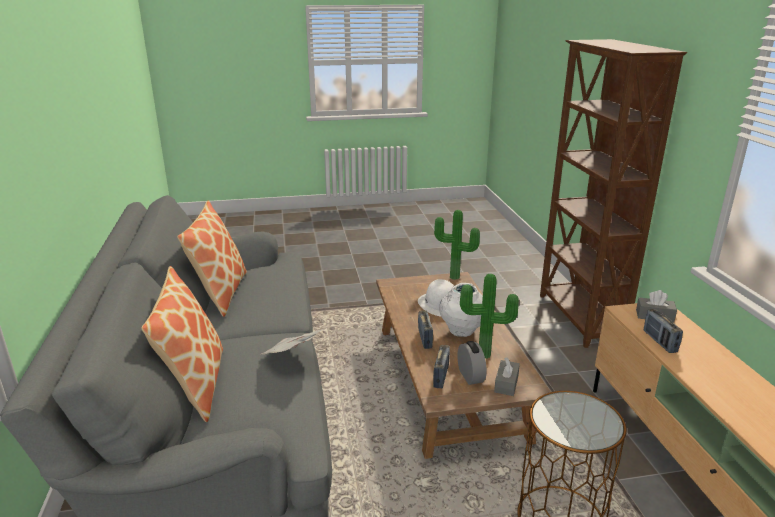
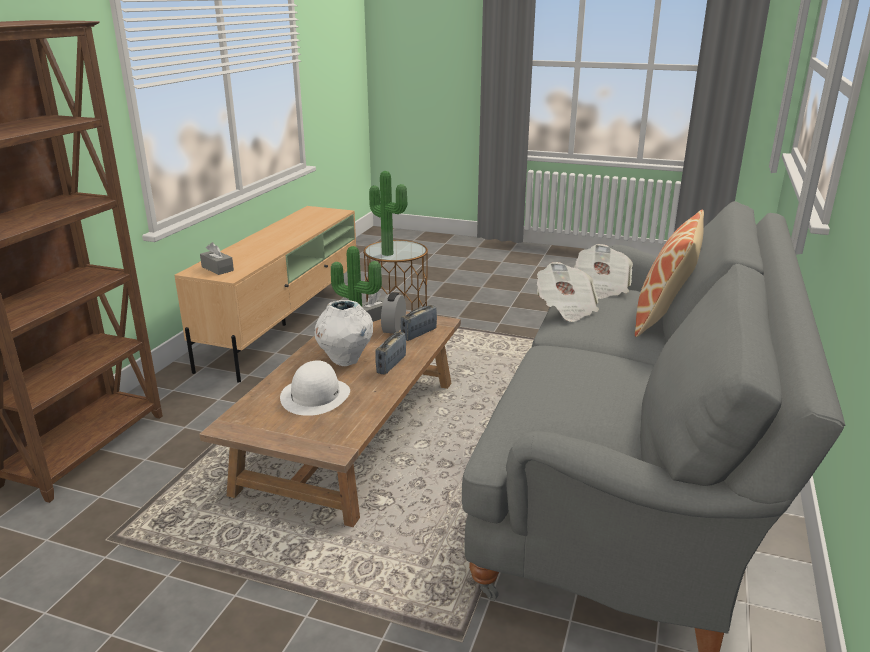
camera: 150 degrees left, 0 degrees up
pillow [177,201,247,317] -> none
potted plant [434,210,480,280] -> potted plant moved to [369,171,407,256]
radio [644,309,683,353] -> none
none -> newspaper [574,244,633,299]

